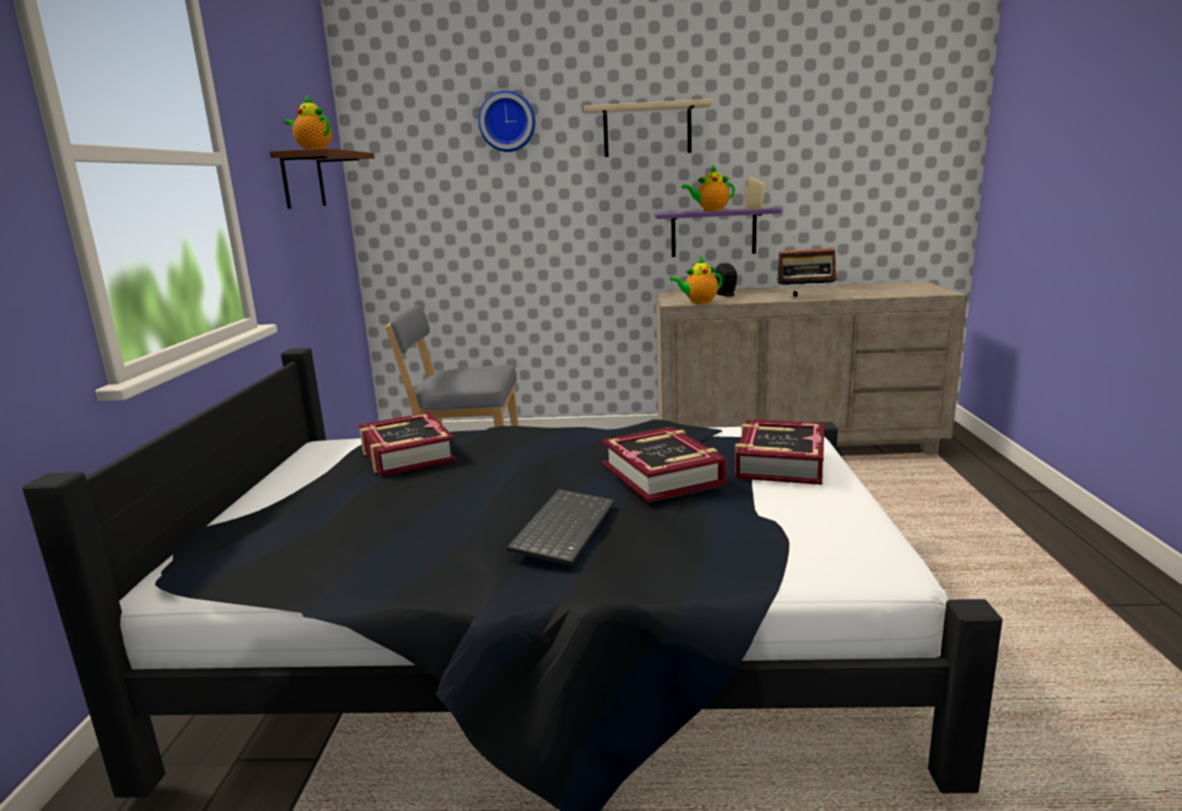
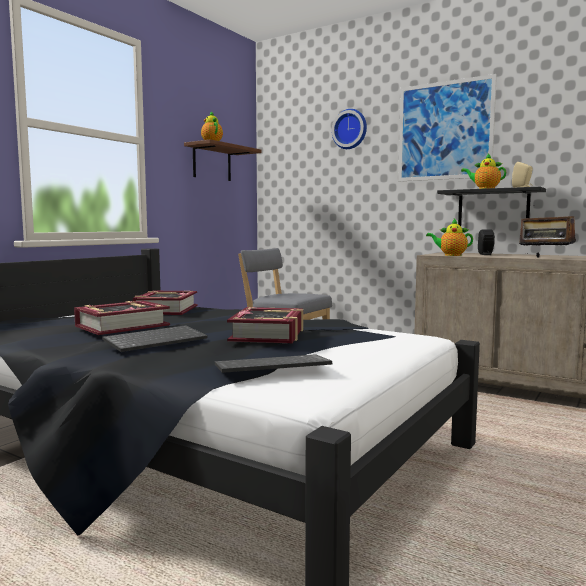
camera: 30 degrees right, 10 degrees down
beige shelf [584,99,713,157] -> picture [398,74,497,181]
purple shelf [655,207,782,257] -> black shelf [437,187,546,226]
book [735,419,824,485] -> book moved to [74,301,170,335]
none -> keyboard [215,354,332,373]

